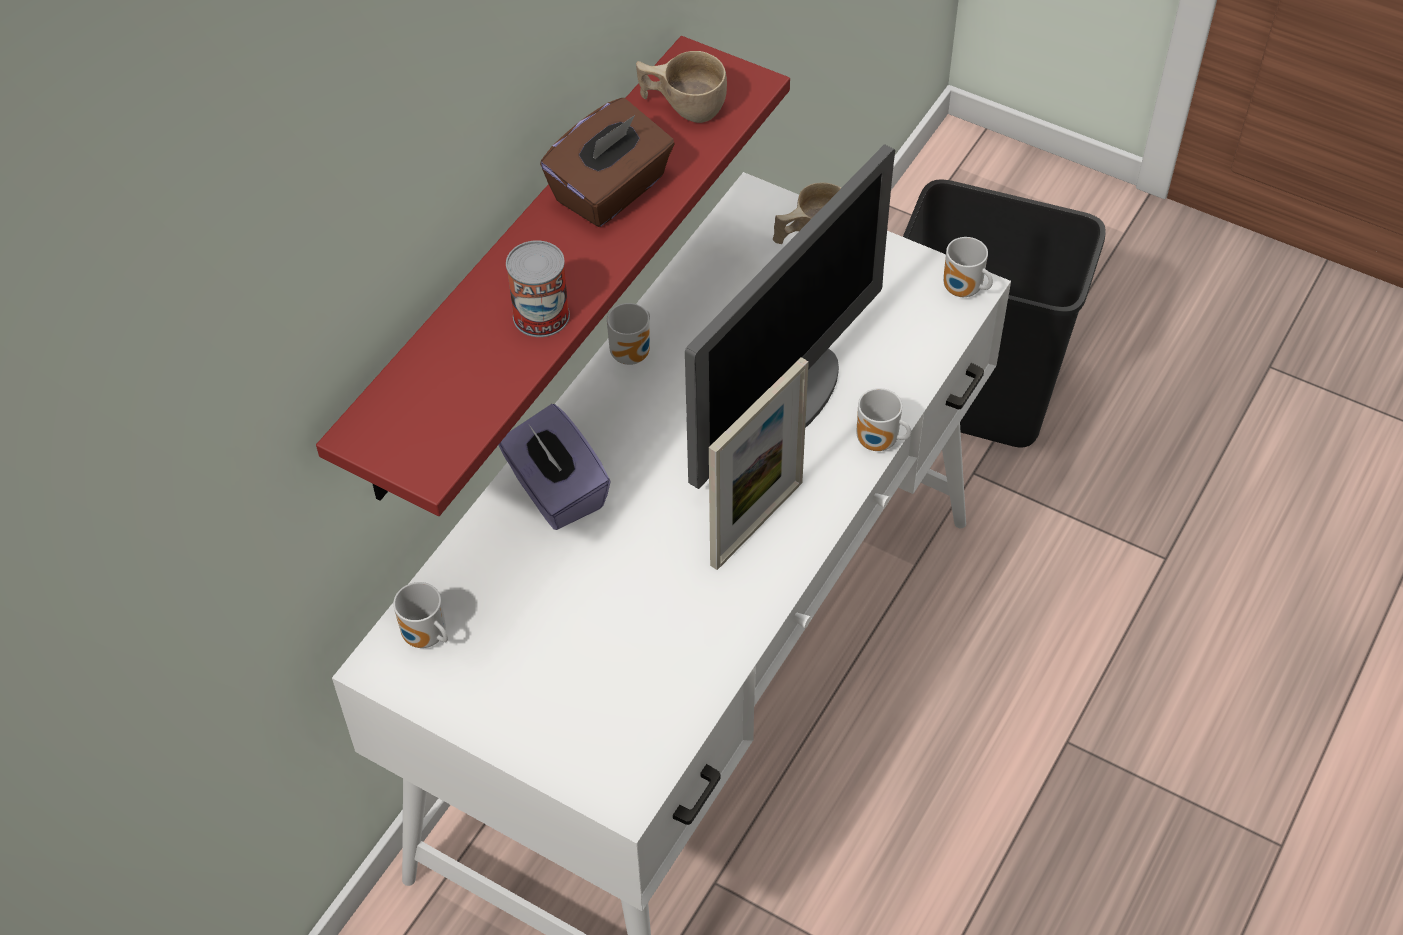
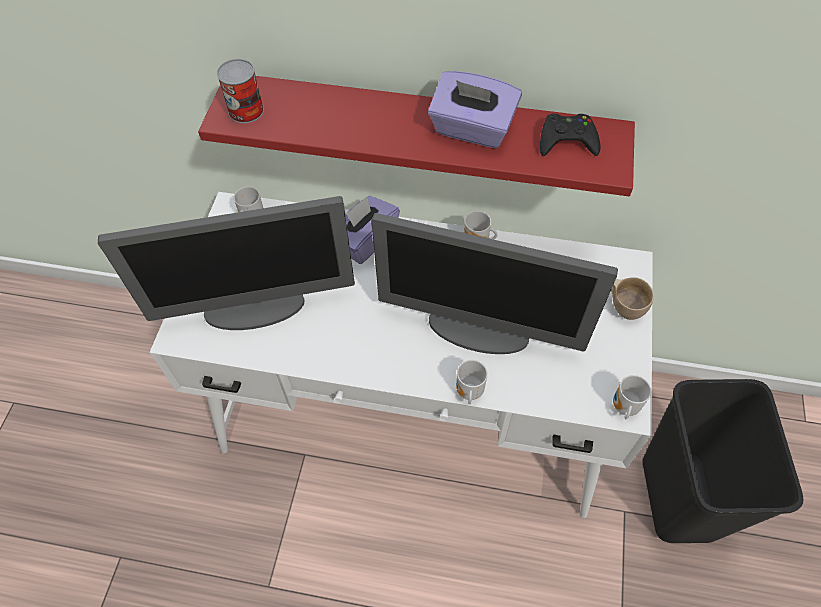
camera: 70 degrees right, 5 degrees up
can [506,240,570,337] -> can moved to [217,59,264,123]
brown tissue box [540,98,675,227] -> purple tissue box [428,71,522,148]
beige cup [636,51,727,123] -> black game controller [540,114,601,156]
picture frame [709,357,809,570] -> none
none -> monitor [98,196,355,330]

